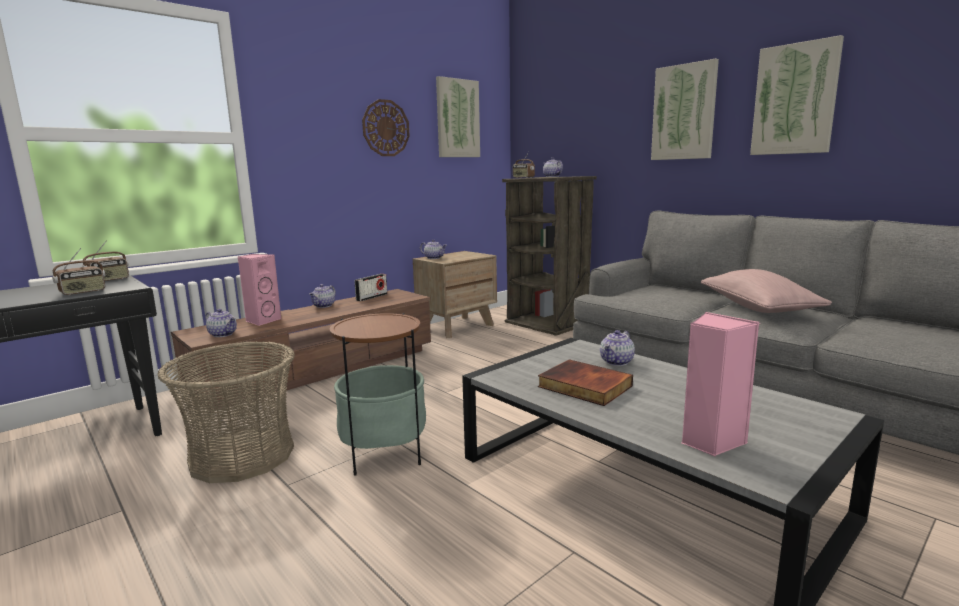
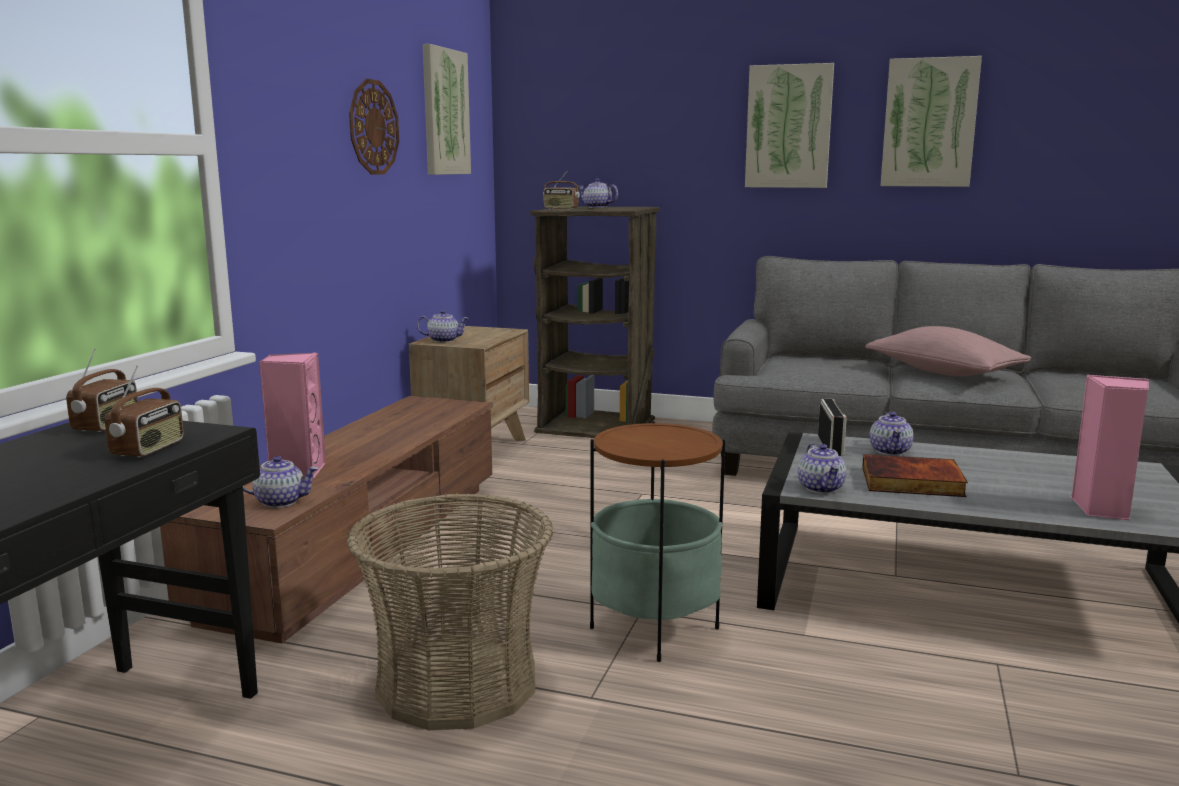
camera: 30 degrees left, 0 degrees up
teapot [309,284,336,308] -> teapot moved to [798,444,846,493]
radio [355,274,387,301] -> radio moved to [818,399,847,456]

